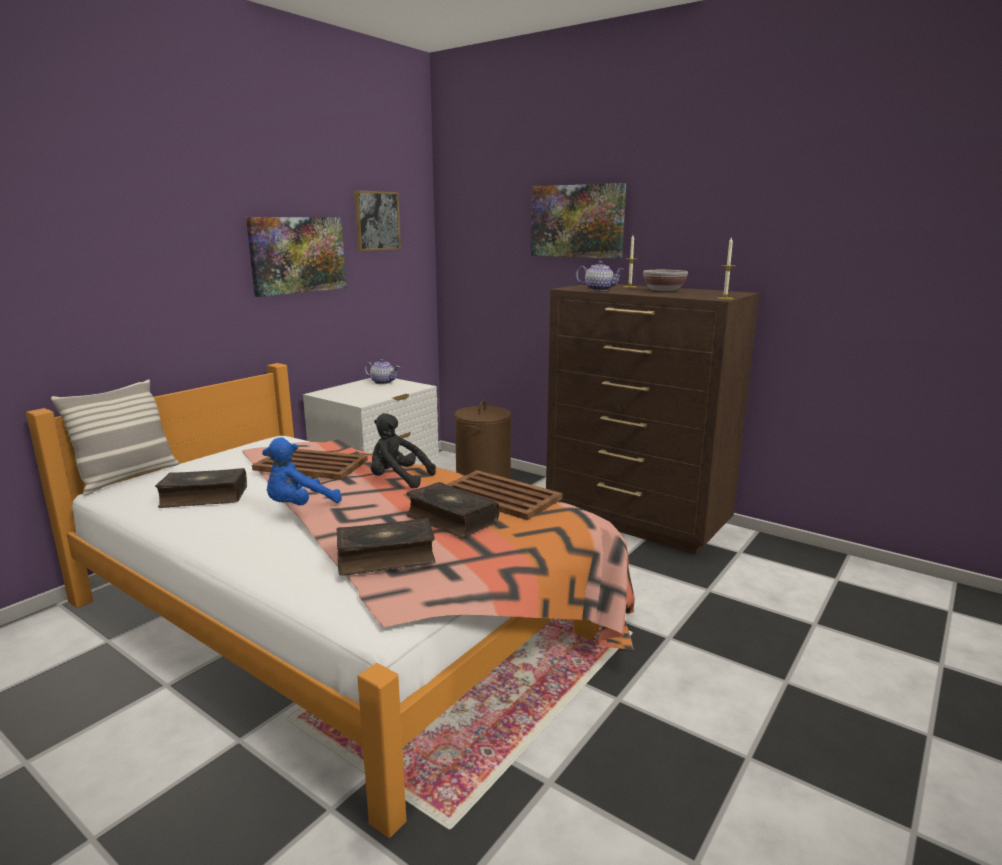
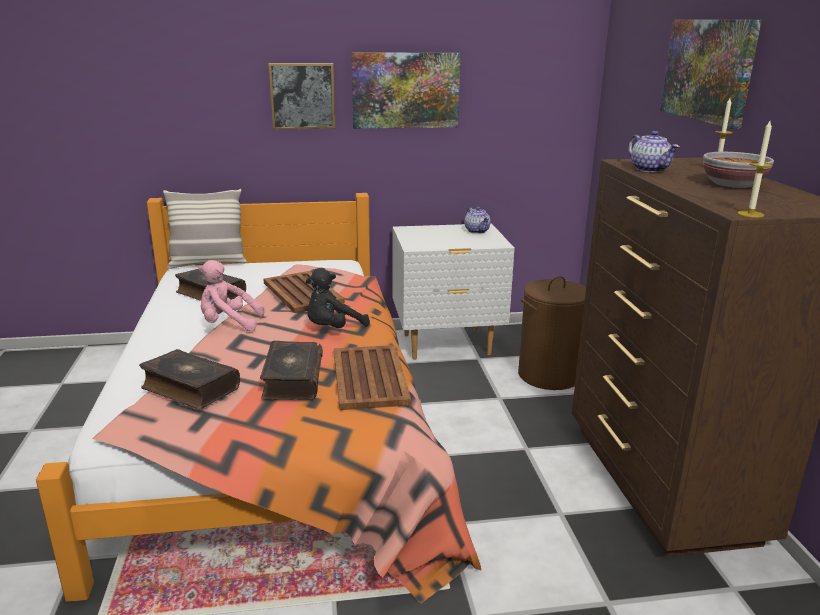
camera: 45 degrees right, 5 degrees up
blue plush toy [262,438,342,505] -> pink plush toy [199,260,264,331]
picture [354,190,401,251] -> picture moved to [269,63,335,129]
black plush toy [371,413,436,488] -> black plush toy turned 105 degrees counterclockwise [306,268,370,328]

